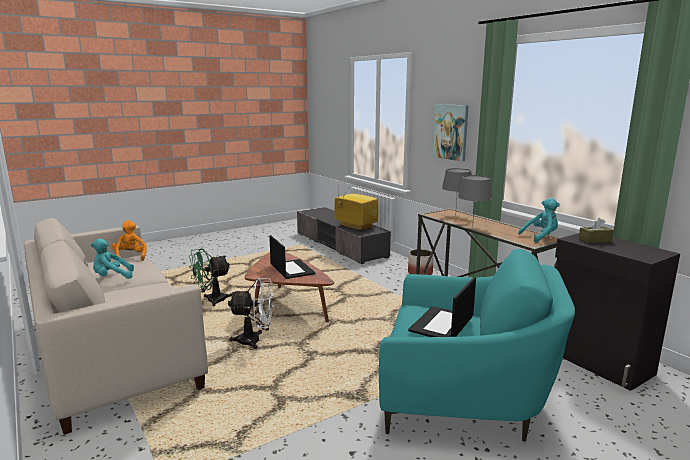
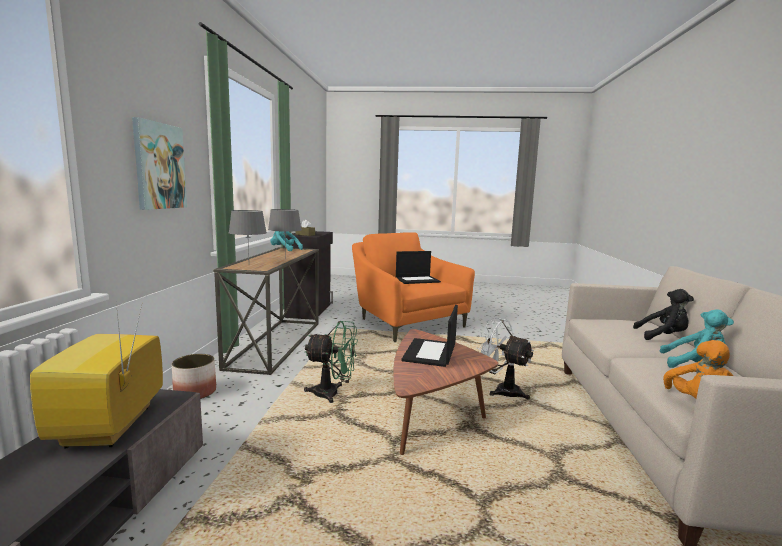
camera: 140 degrees left, 5 degrees down
green fan [189,248,232,306] -> green fan moved to [304,321,358,403]
turquoise armchair [379,249,575,442] -> orange armchair [352,232,475,342]
none -> black plush toy [633,289,694,340]

